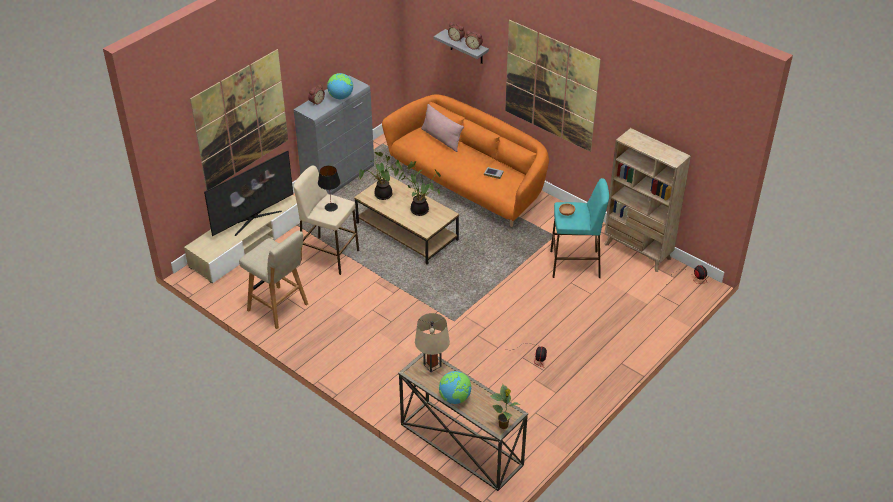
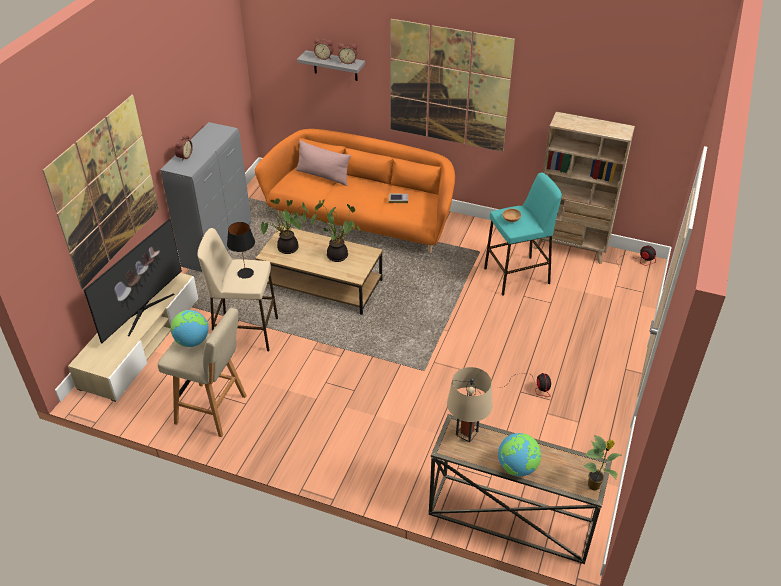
camera: 20 degrees left, 0 degrees up
globe [327,73,353,99] -> globe moved to [171,310,208,347]

